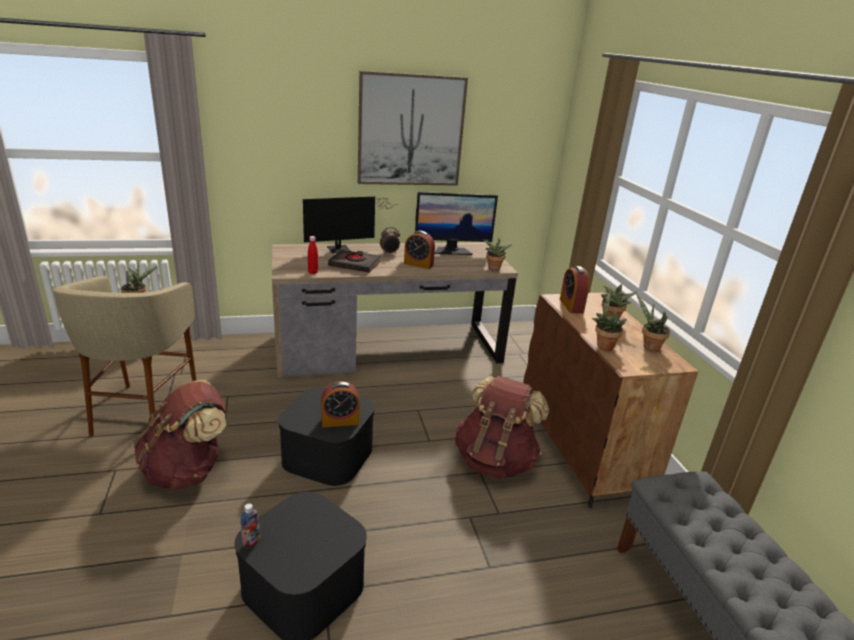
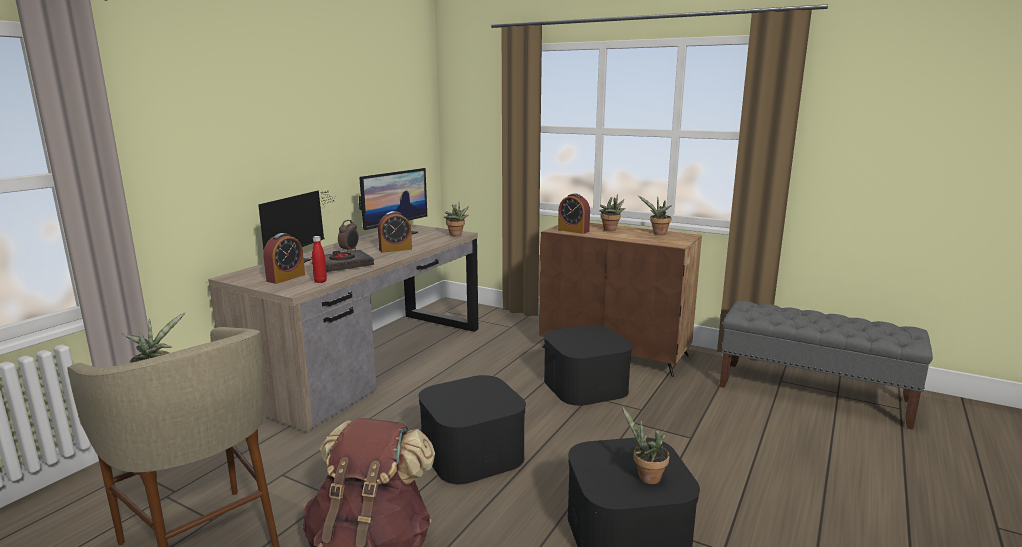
camera: 45 degrees left, 10 degrees down
bottle [240,503,260,549] -> none
alarm clock [321,381,360,427] -> alarm clock moved to [263,233,305,284]
picture [358,71,468,186] -> none
brown backpack [455,376,549,479] -> black storage box [544,325,632,406]
potted plant [592,292,627,350] -> potted plant moved to [622,406,669,484]

